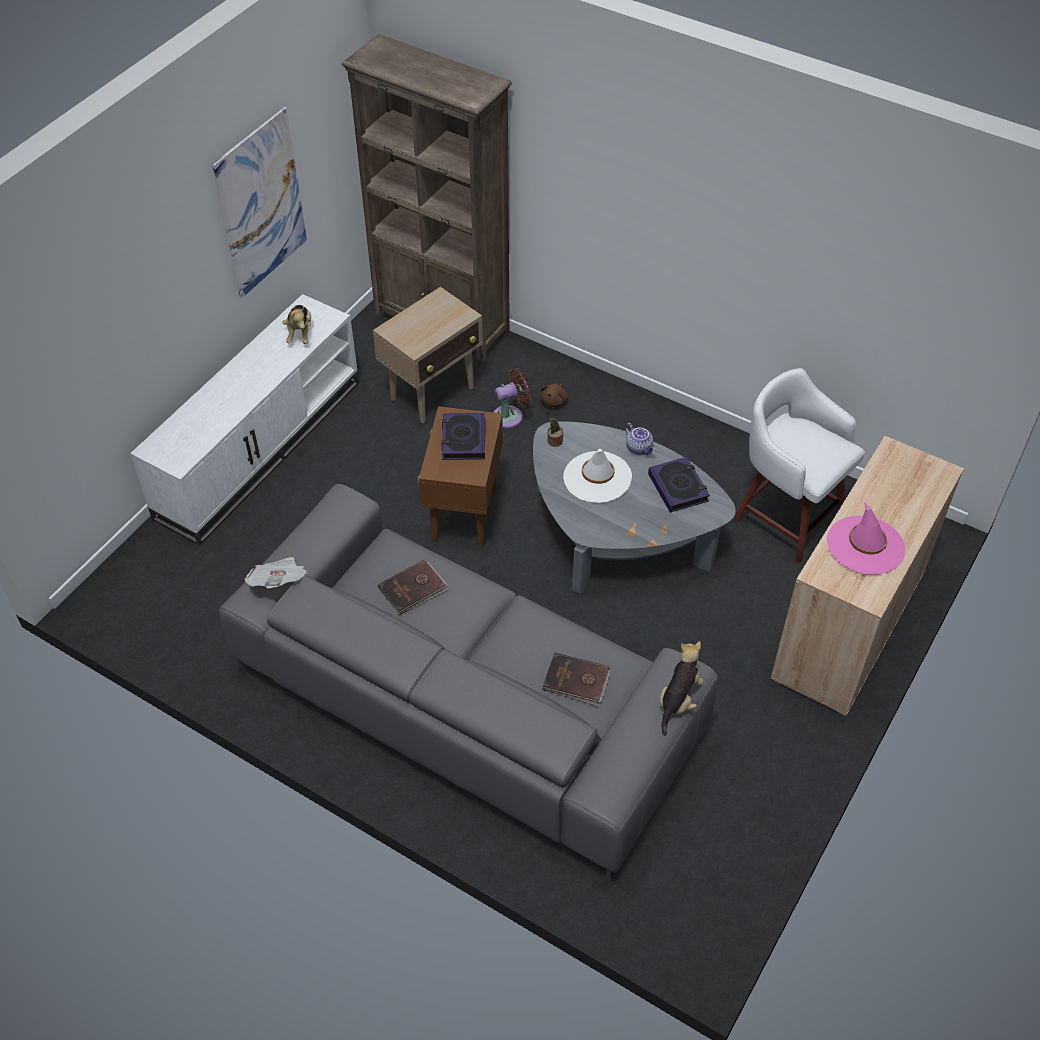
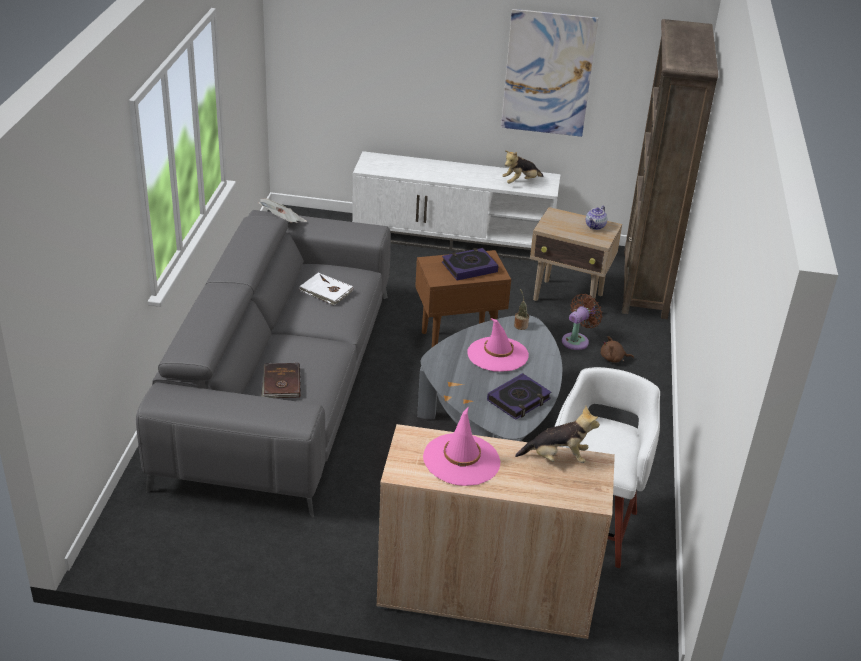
camera: 65 degrees right, 15 degrees down
brown book [378,559,449,615] -> white book [299,273,353,305]
brown fan [493,368,532,429] -> brown fan turned 90 degrees counterclockwise [562,294,602,350]
white hat [563,449,632,503] -> pink hat [467,318,529,372]
teapot [625,423,655,455] -> teapot moved to [586,206,607,230]
plush toy [659,641,704,736] -> plush toy moved to [515,406,600,463]

